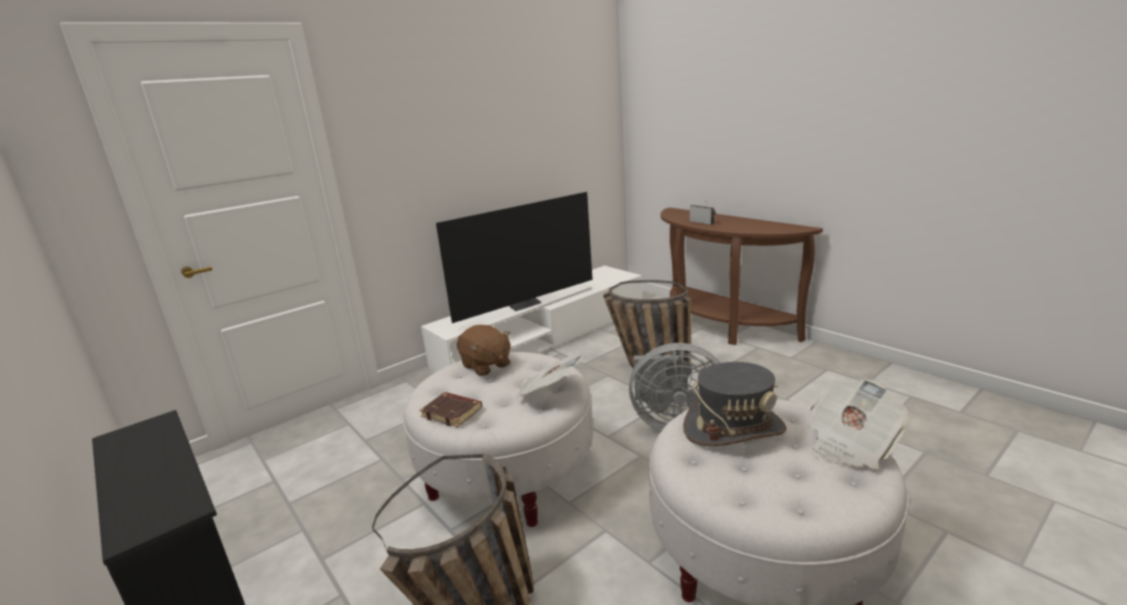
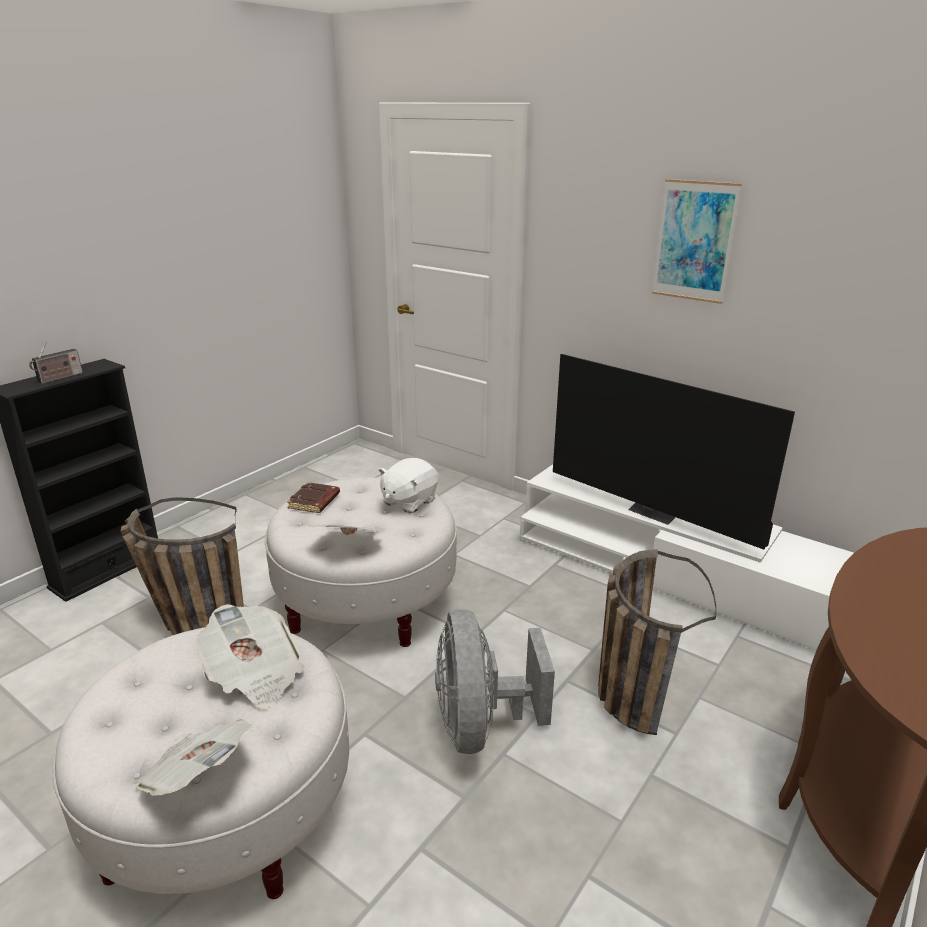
camera: 75 degrees right, 5 degrees up
brown plush toy [457,325,511,376] -> white plush toy [378,458,439,513]
grey hat [683,362,787,446] -> newspaper [196,604,304,709]
radio [690,199,716,225] -> radio moved to [29,342,83,384]
none -> picture [652,179,742,304]

